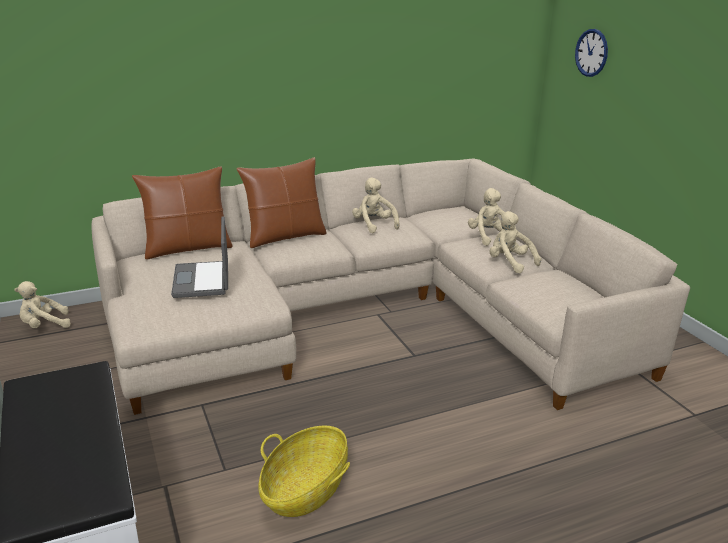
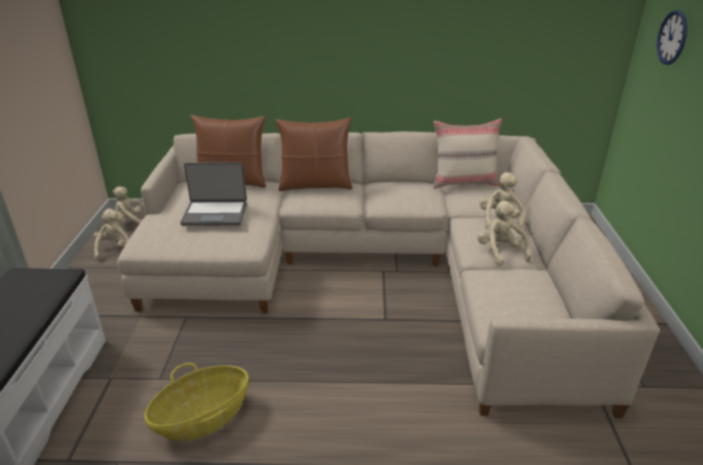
camera: 25 degrees right, 5 degrees up
laptop [171,216,228,298] -> laptop turned 105 degrees counterclockwise [180,162,247,226]
beige plush toy [352,178,400,233] -> beige plush toy moved to [94,209,129,260]
none -> beige pillow [433,118,502,189]

